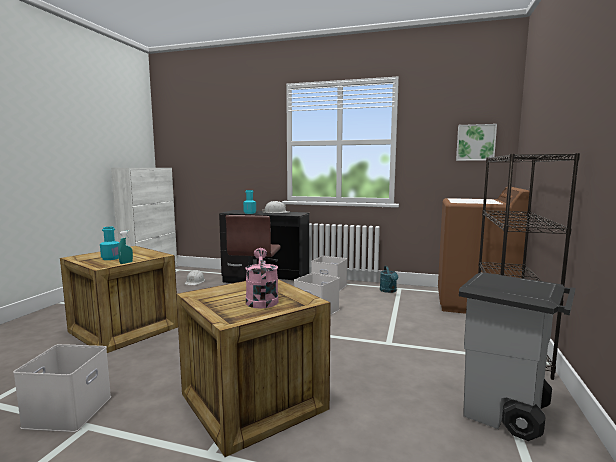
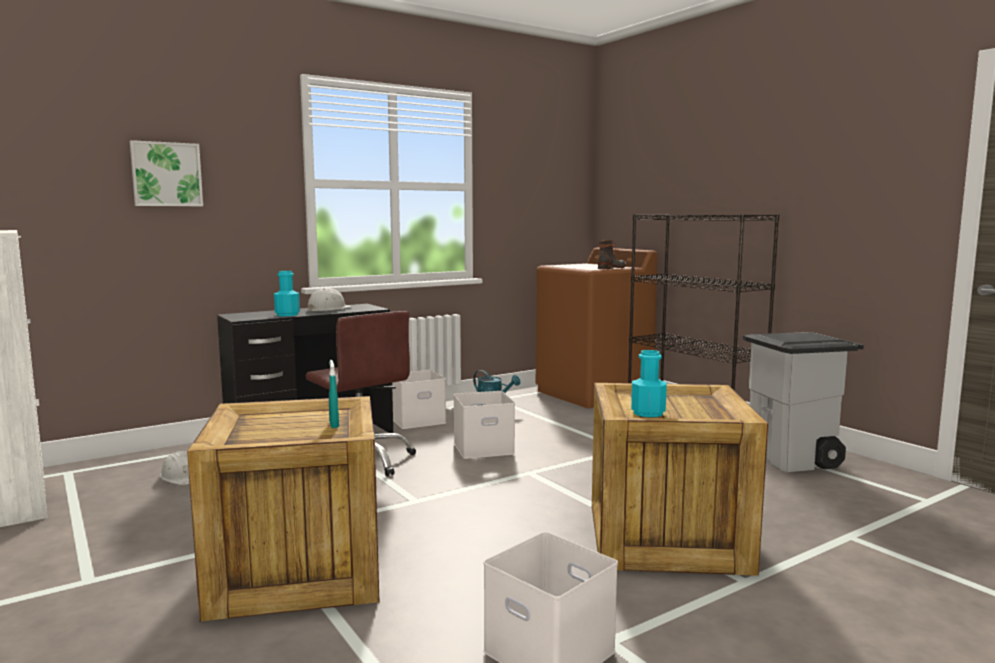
camera: 50 degrees left, 0 degrees up
turquoise bottle [100,227,120,260] -> turquoise bottle moved to [631,350,667,417]
pink watering can [246,248,279,309] -> none
picture [456,124,497,161] -> picture moved to [130,140,203,206]
none -> boot [598,240,626,269]

